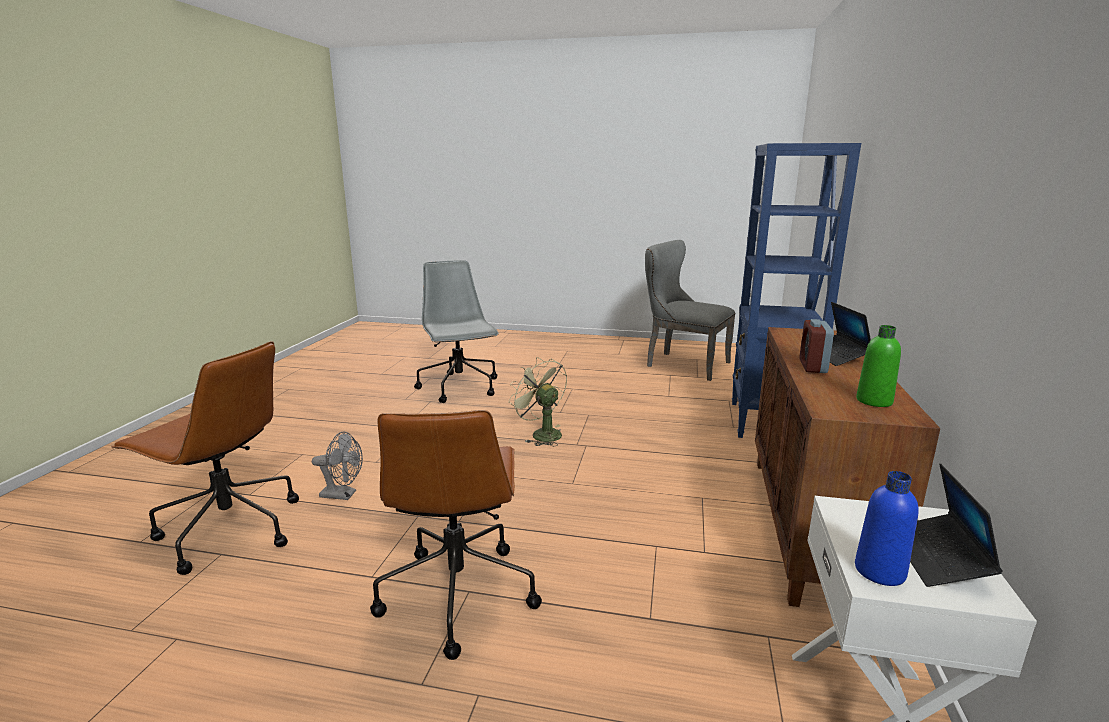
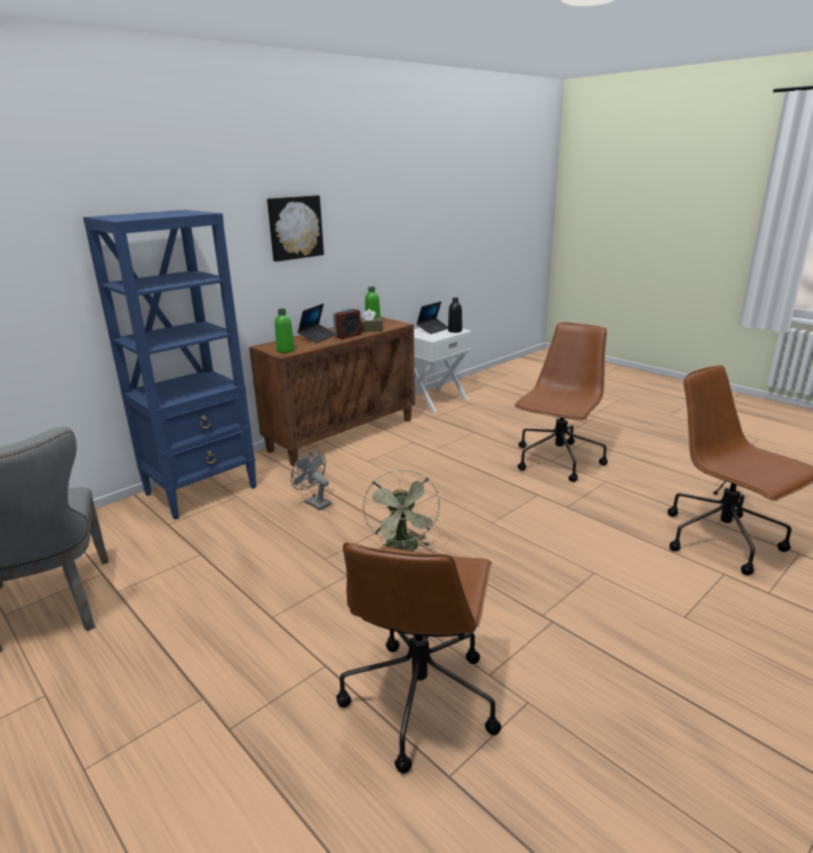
camera: 145 degrees left, 5 degrees up
grey fan [312,432,363,500] -> grey fan moved to [291,451,331,510]
grey office chair [414,260,499,403] -> brown office chair [336,542,501,773]
blue bottle [855,471,919,586] -> black bottle [448,297,462,333]
none -> picture [267,195,324,262]
none -> green bottle [275,309,295,353]
none -> brown tissue box [360,309,383,332]

